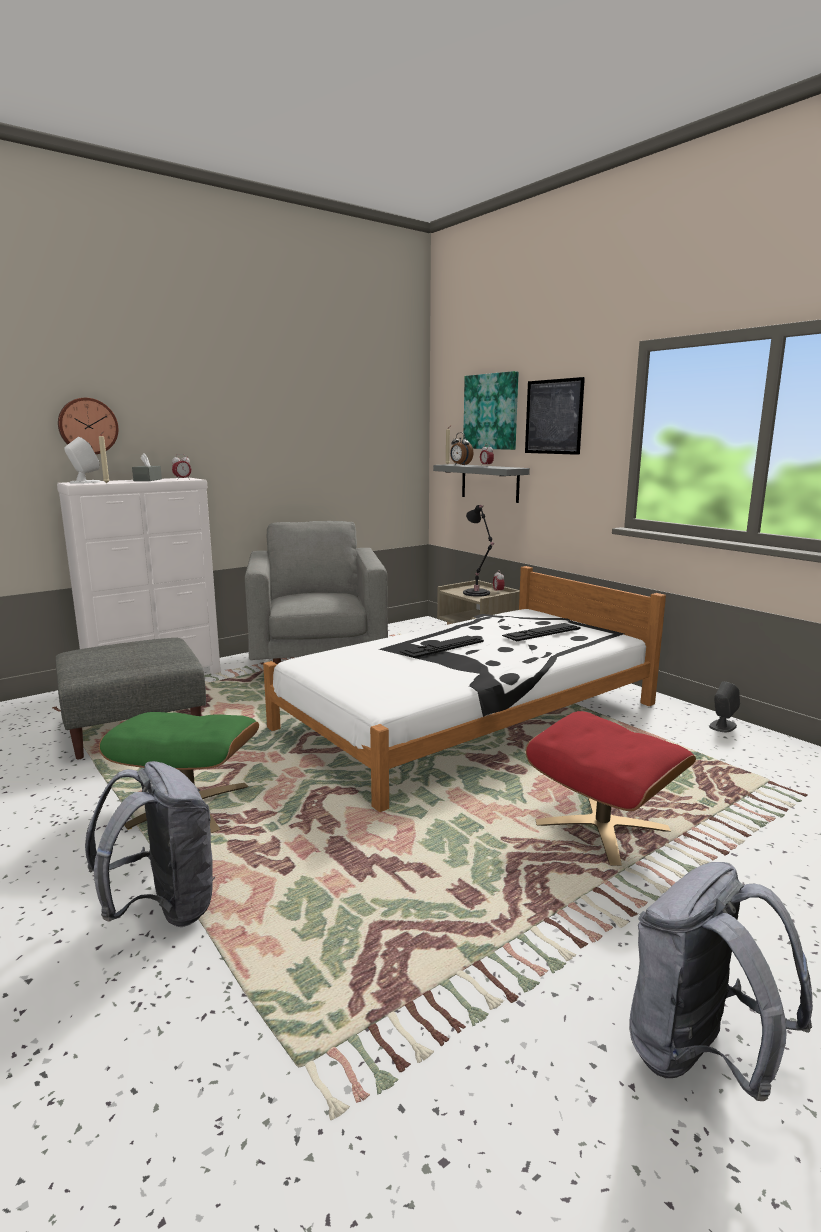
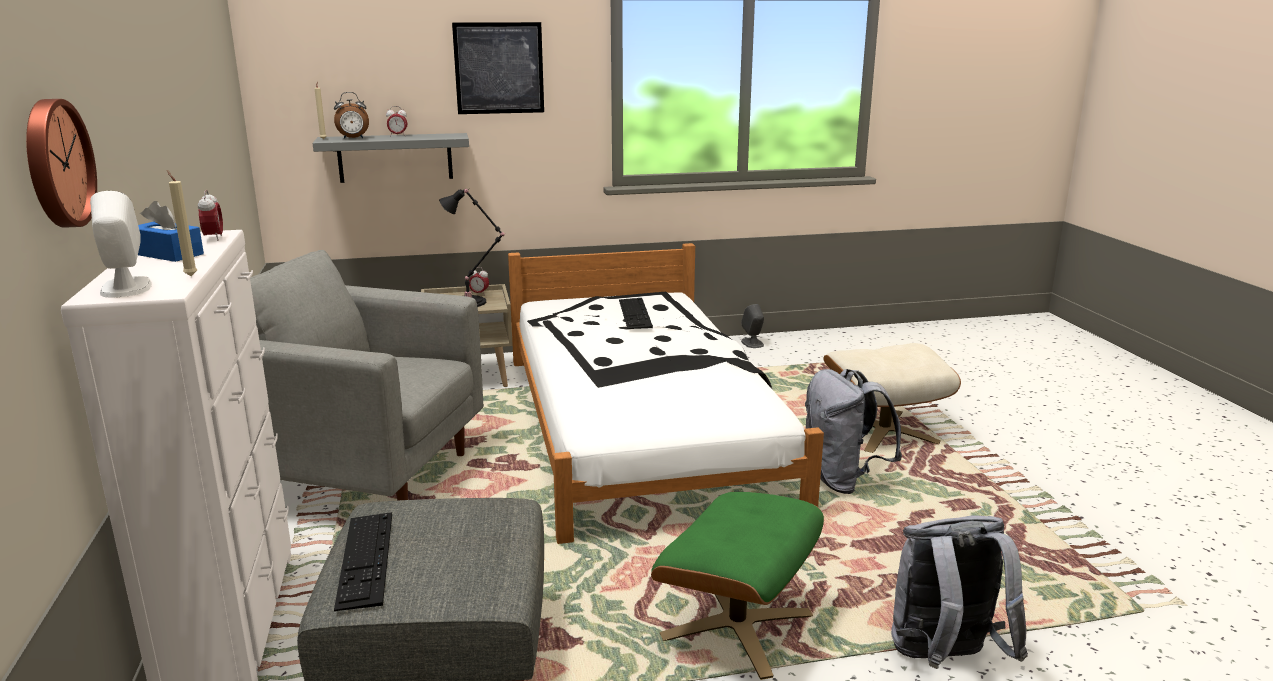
camera: 65 degrees left, 5 degrees up
grey tissue box [132,453,162,481] -> blue tissue box [138,201,204,262]
keyboard [400,636,484,658] -> keyboard moved to [334,512,392,611]
picture [463,371,519,450] -> none
red ottoman [525,711,696,866] -> beige ottoman [823,343,961,453]
grey backpack [629,862,813,1101] -> grey backpack moved to [805,369,902,494]

